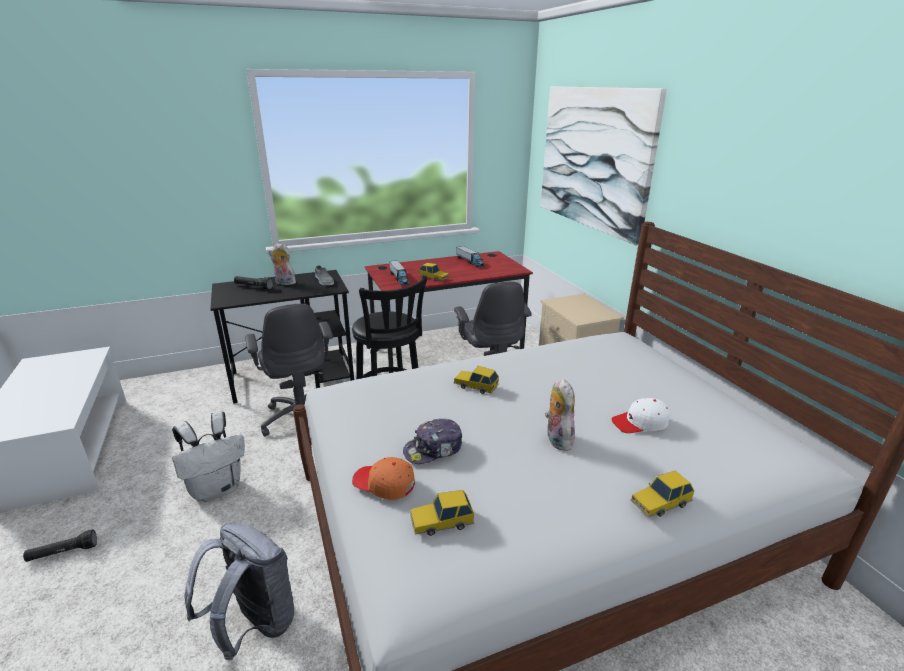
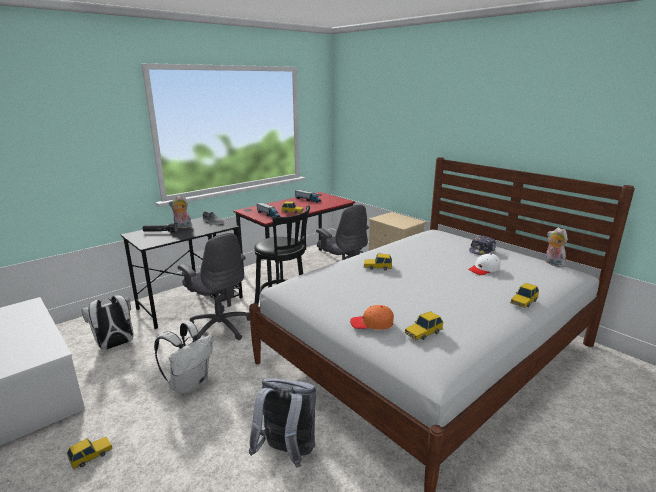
camera: 20 degrees left, 5 degrees down
black flashlight [23,529,97,562] -> toy car [67,437,113,470]
cap [403,419,462,464] -> cap moved to [469,235,496,255]
picture [541,86,667,245] -> none
plush toy [545,379,575,451] -> plush toy moved to [545,228,568,267]
none -> white backpack [81,295,134,350]

